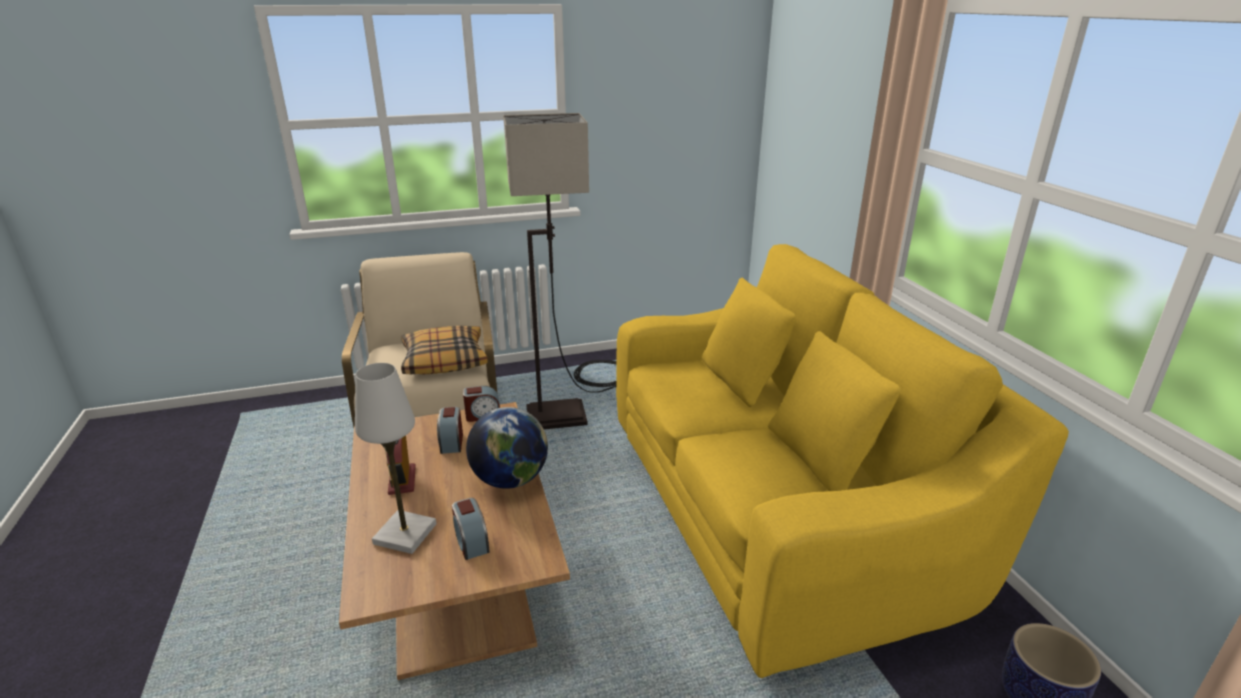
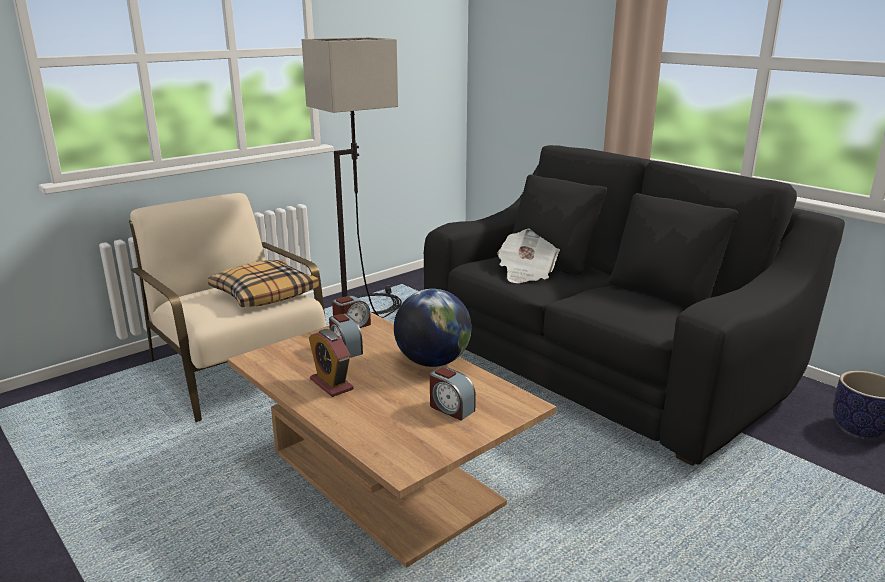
camera: 25 degrees left, 5 degrees down
white table lamp [355,363,437,554] -> none
yellow sofa [616,244,1069,678] -> black sofa [424,145,845,466]
none -> newspaper [498,229,560,283]

